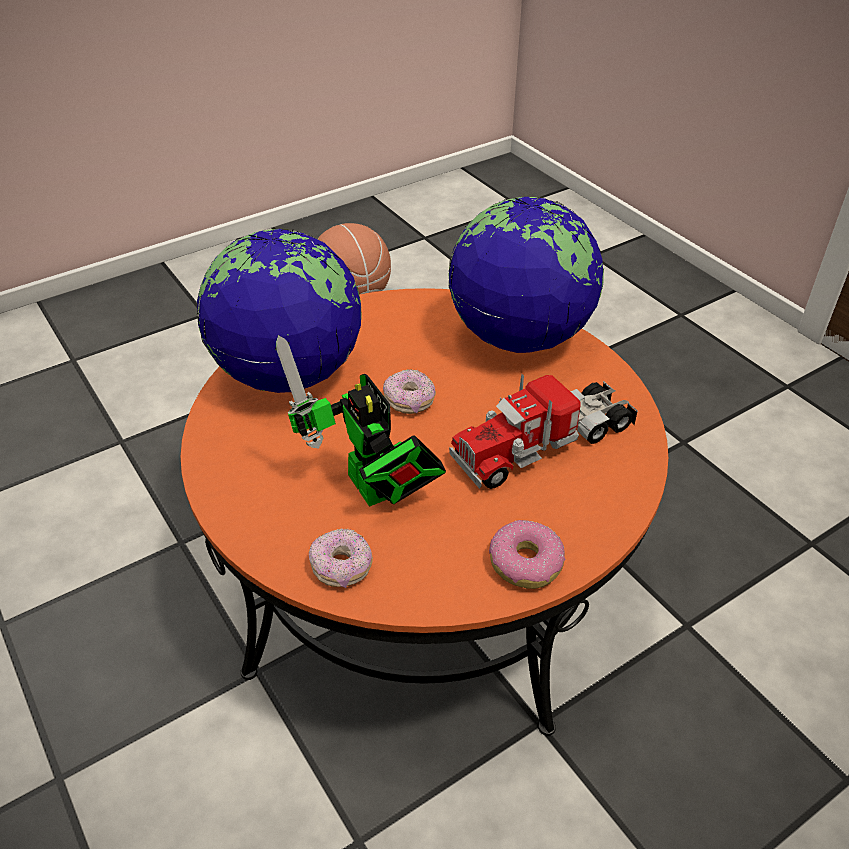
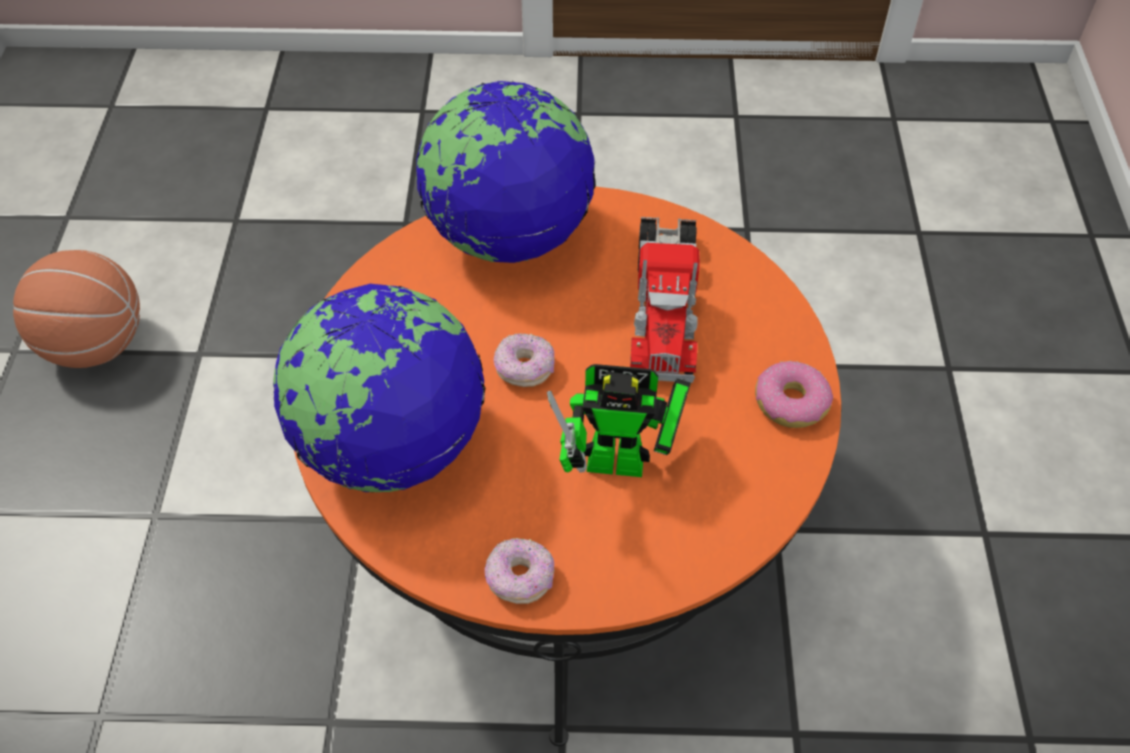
camera: 55 degrees left, 10 degrees up
donut [309,528,373,588] -> donut moved to [485,538,554,604]

